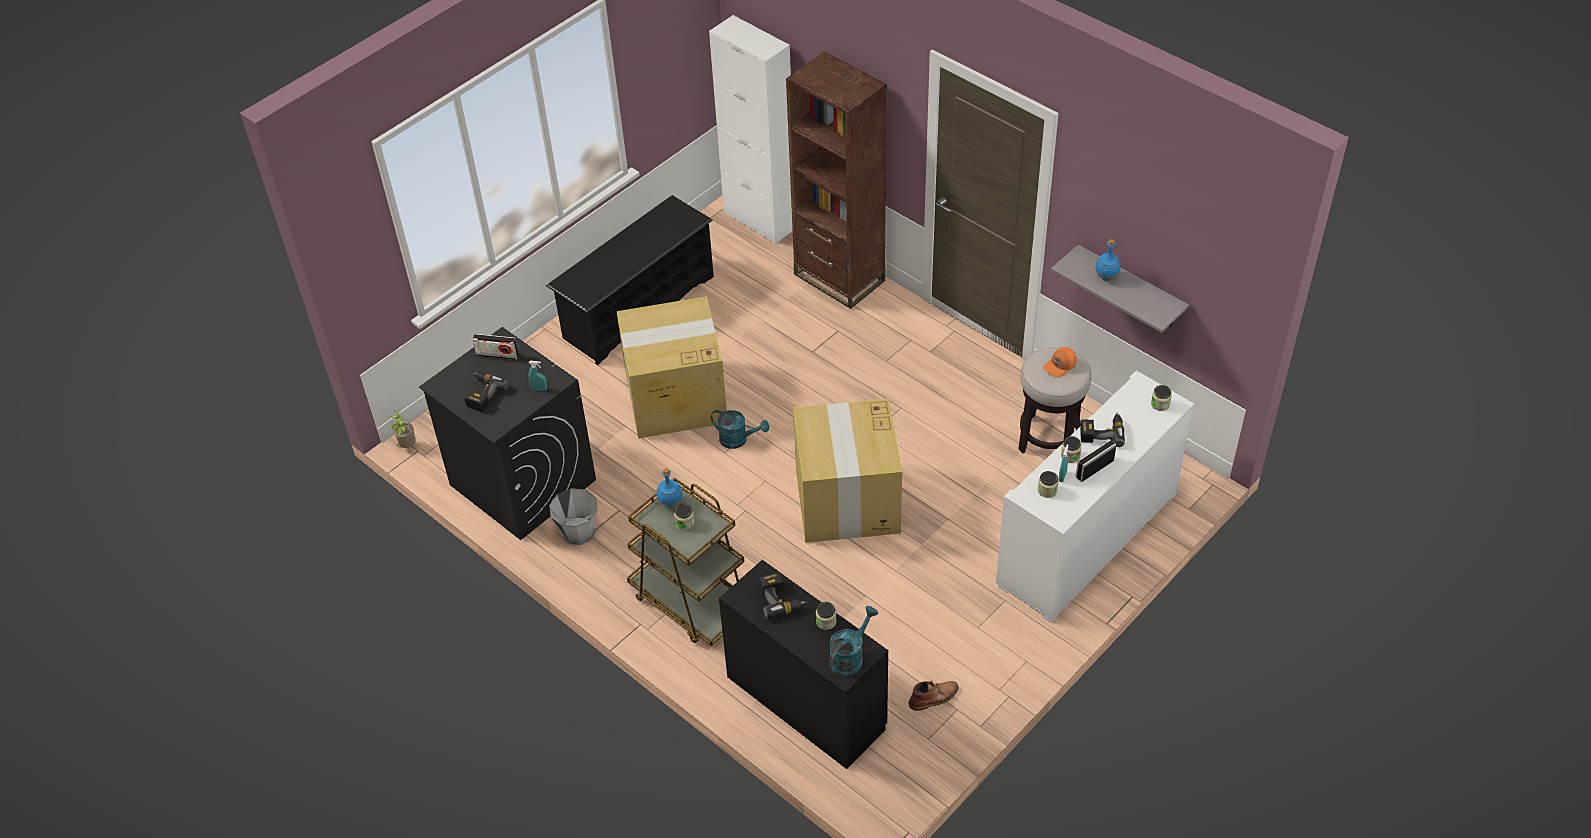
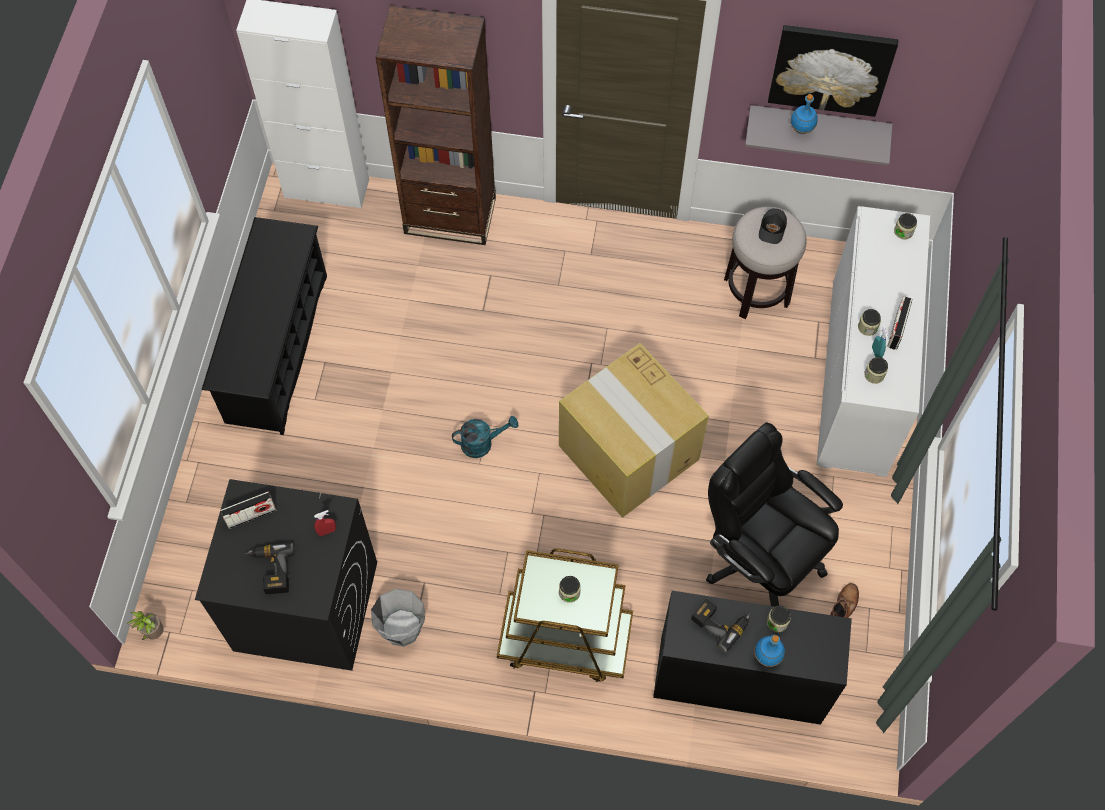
camera: 35 degrees left, 15 degrees up
turquoise spray bottle [529,361,547,391] -> red spray bottle [314,510,336,536]
cardboard box [616,296,727,439] -> none
blue bottle [656,468,682,508] -> blue bottle moved to [754,635,785,667]
turquoise watering can [829,606,879,677] -> none
orange cap [1043,347,1077,377] -> black cap [759,208,787,244]
power drill [1080,412,1125,447] -> none
none -> black office chair [706,422,843,606]
none -> picture [768,25,898,117]

